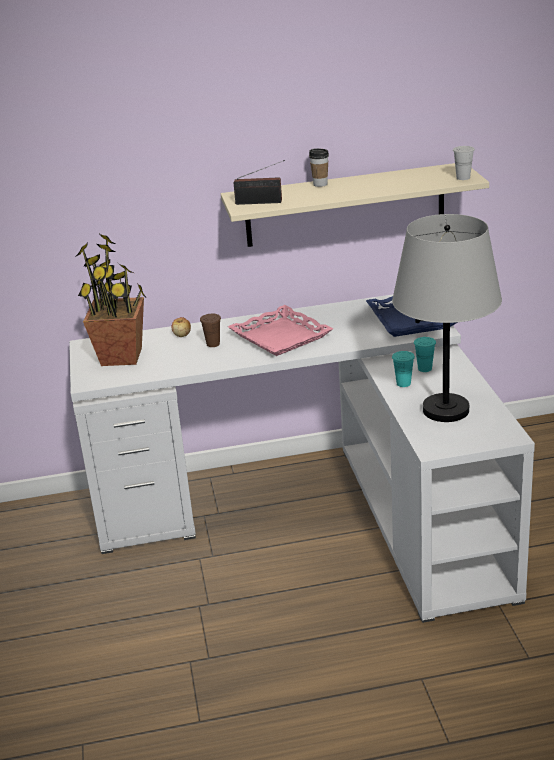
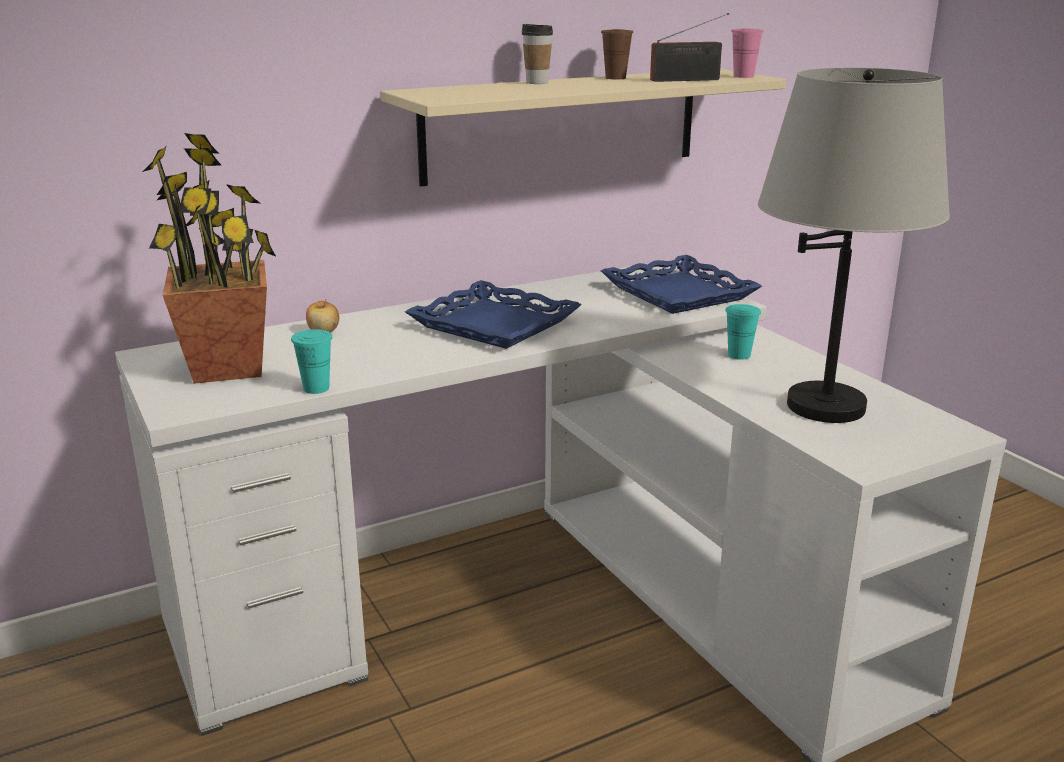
camera: 20 degrees left, 5 degrees down
brown cup [200,314,221,347] -> brown cup moved to [601,29,633,79]
pink tray [228,305,333,356] -> blue tray [405,280,582,349]
radio [234,160,285,205] -> radio moved to [650,13,729,82]
turquoise cup [392,351,415,387] -> turquoise cup moved to [291,329,333,394]
white cup [453,146,475,180] -> pink cup [731,28,764,78]

